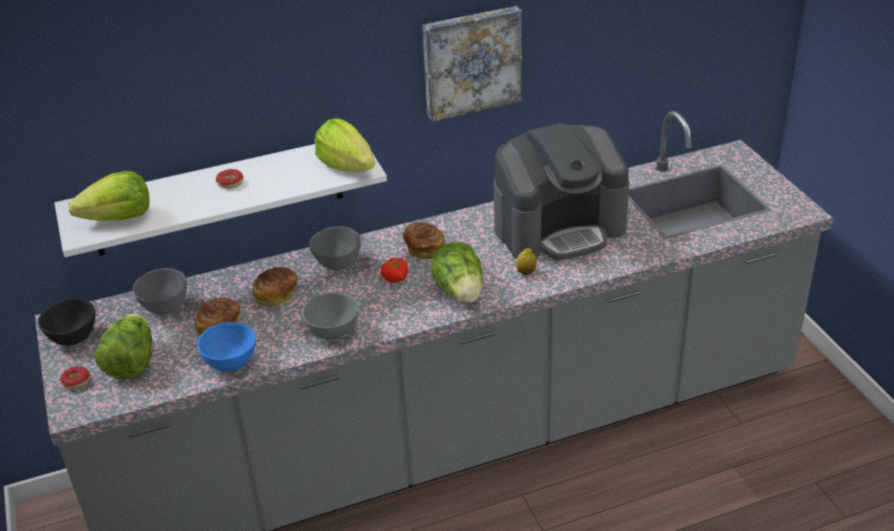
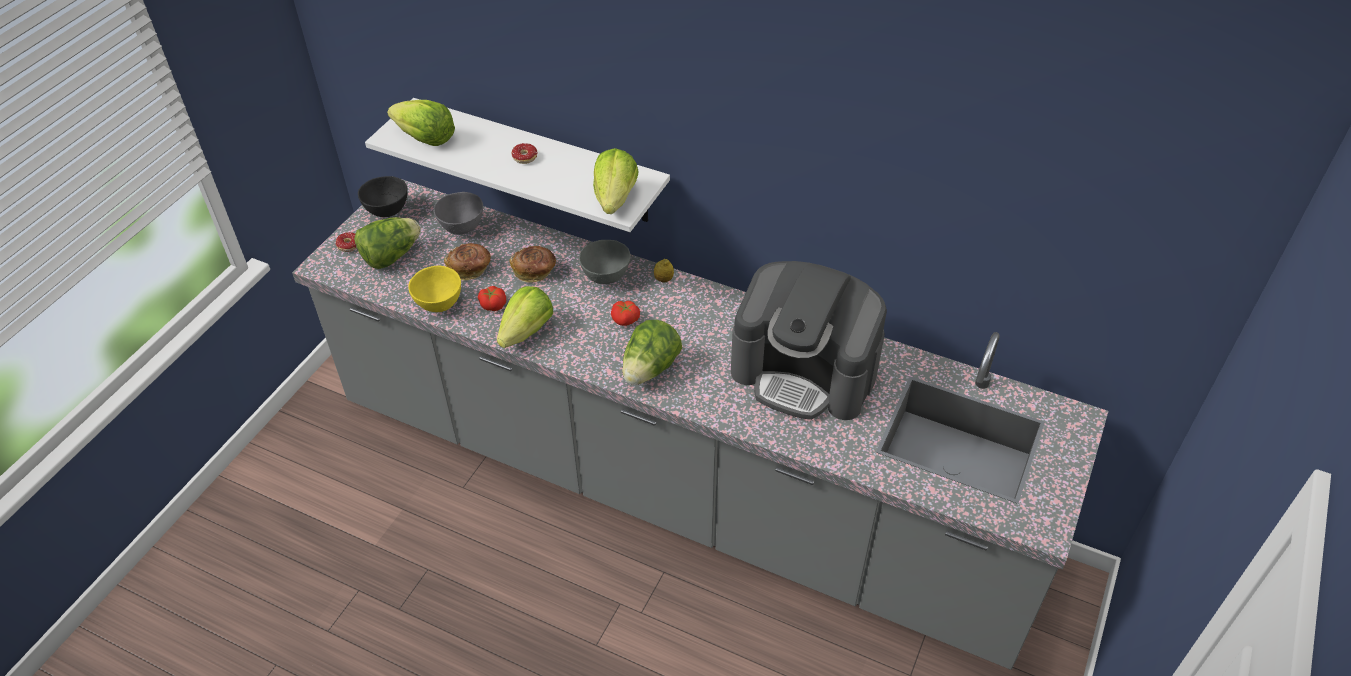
camera: 45 degrees right, 10 degrees up
blue bowl [197,322,256,372] -> yellow bowl [408,266,461,312]
grey bowl [302,292,359,340] -> lettuce [497,286,553,348]
bread [403,222,445,259] -> none
picture [422,6,522,121] -> none
lemon [516,248,537,275] -> lemon moved to [654,259,674,282]
none -> tomato [478,286,506,311]

